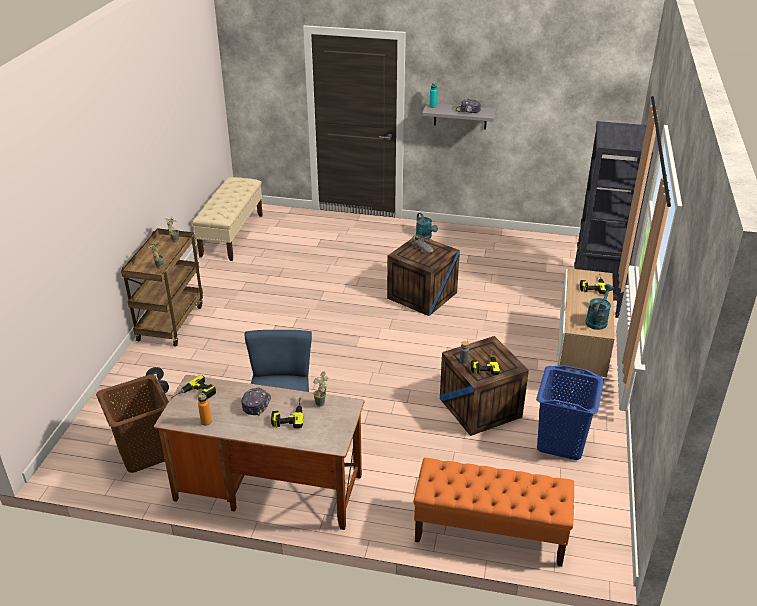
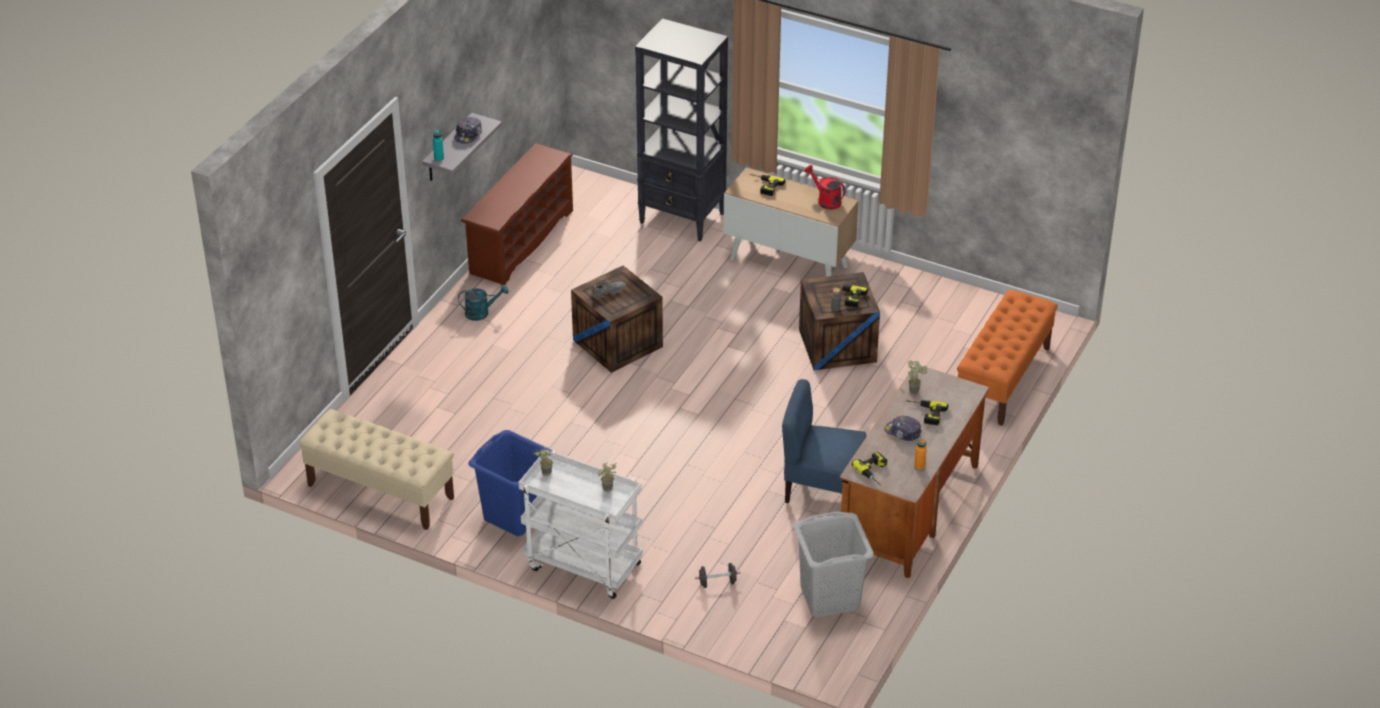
camera: 75 degrees left, 5 degrees up
brown laundry basket [96,375,169,473] -> grey laundry basket [793,511,874,618]
brown cart [121,228,203,346] -> white cart [519,449,643,599]
blue laundry basket [536,365,604,460] -> blue laundry basket moved to [468,430,553,536]
turquoise watering can [585,284,614,330] -> red watering can [805,165,845,210]
none -> brown shoe rack [461,143,573,285]

